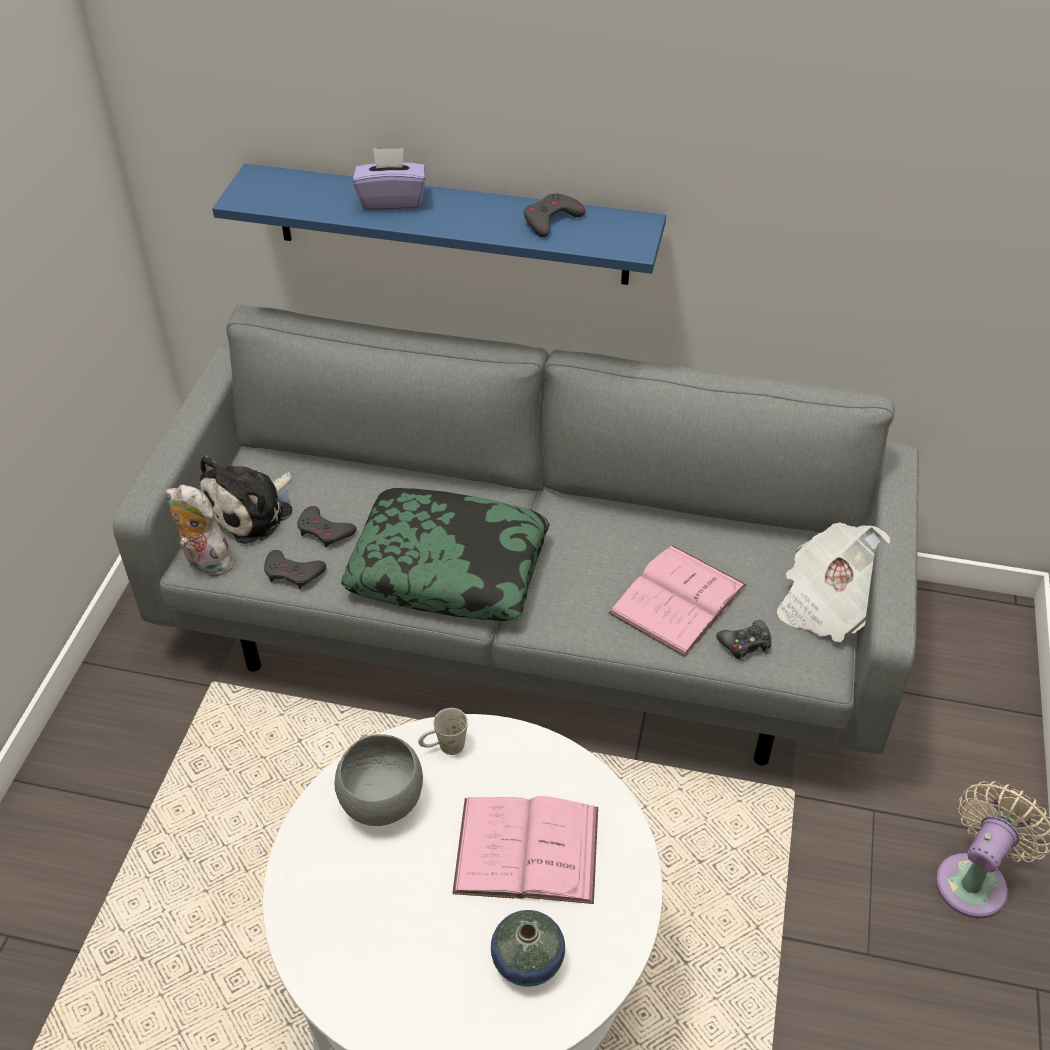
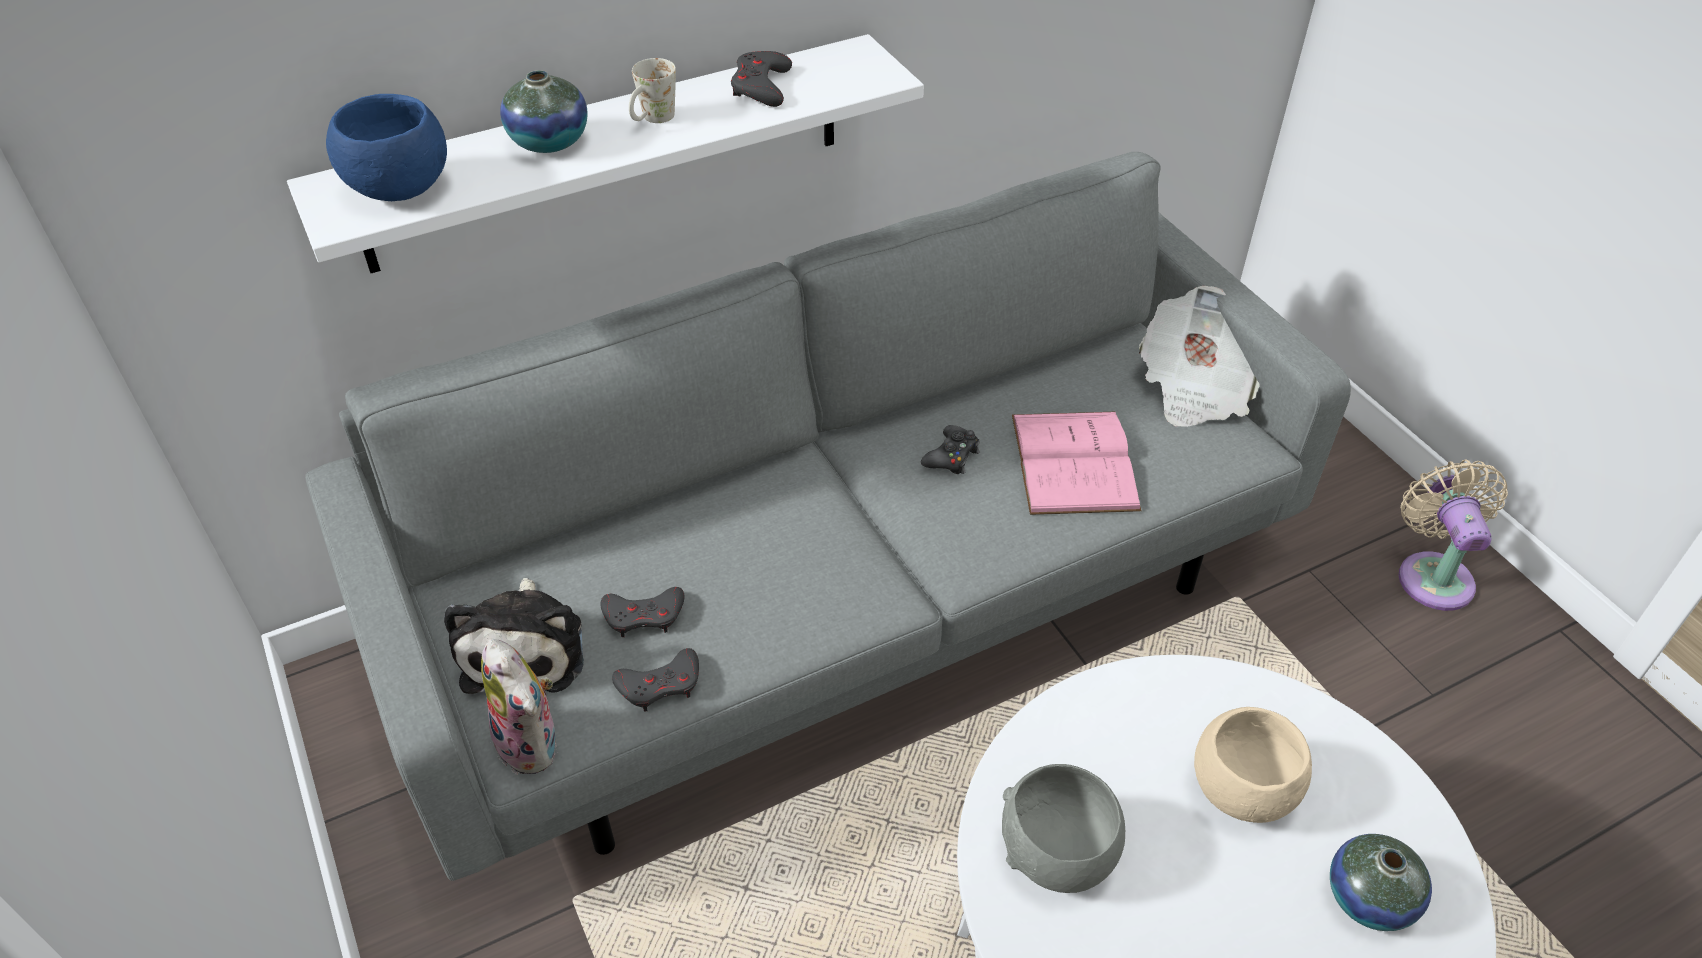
camera: 40 degrees left, 0 degrees up
plush toy [166,485,235,576] -> plush toy turned 120 degrees counterclockwise [481,639,557,775]
blue shelf [212,164,666,285] -> white shelf [287,34,924,273]
pillow [341,488,549,621] -> none
purple tissue box [353,148,425,211] -> vase [500,70,588,153]
white mug [418,708,468,755] -> white mug moved to [629,58,676,123]
pink book [452,796,598,904] -> beige bowl [1194,707,1312,823]
black game controller [716,620,771,661] -> black game controller moved to [921,425,980,474]
none -> blue bowl [326,94,447,201]

